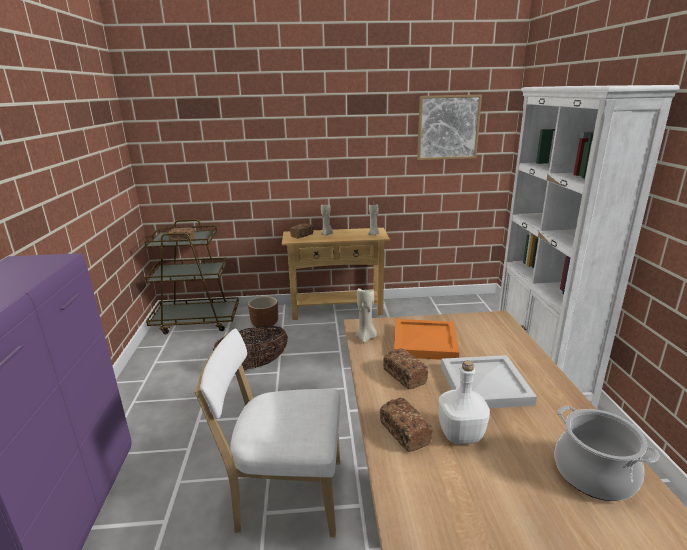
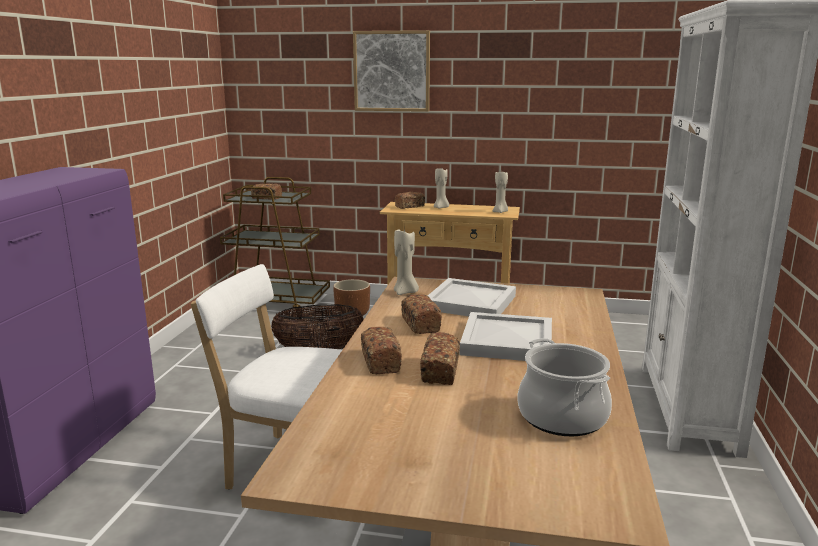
camera: 15 degrees right, 5 degrees down
orange tray [394,319,459,360] -> white tray [428,278,516,316]
picture [417,95,482,160] -> picture moved to [353,30,430,112]
white bottle [438,360,490,444] -> bread [420,332,460,385]

